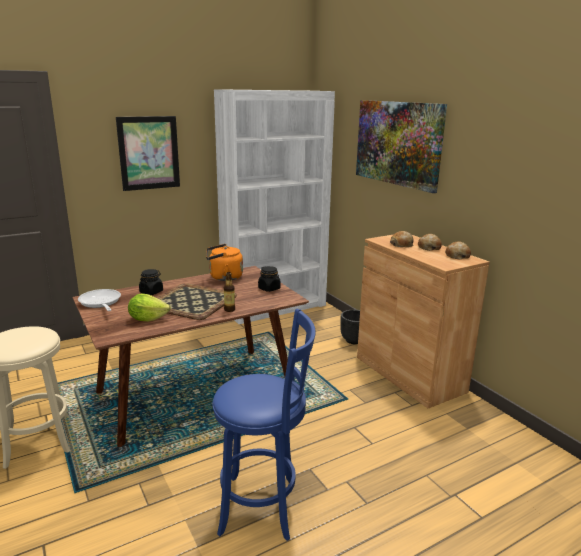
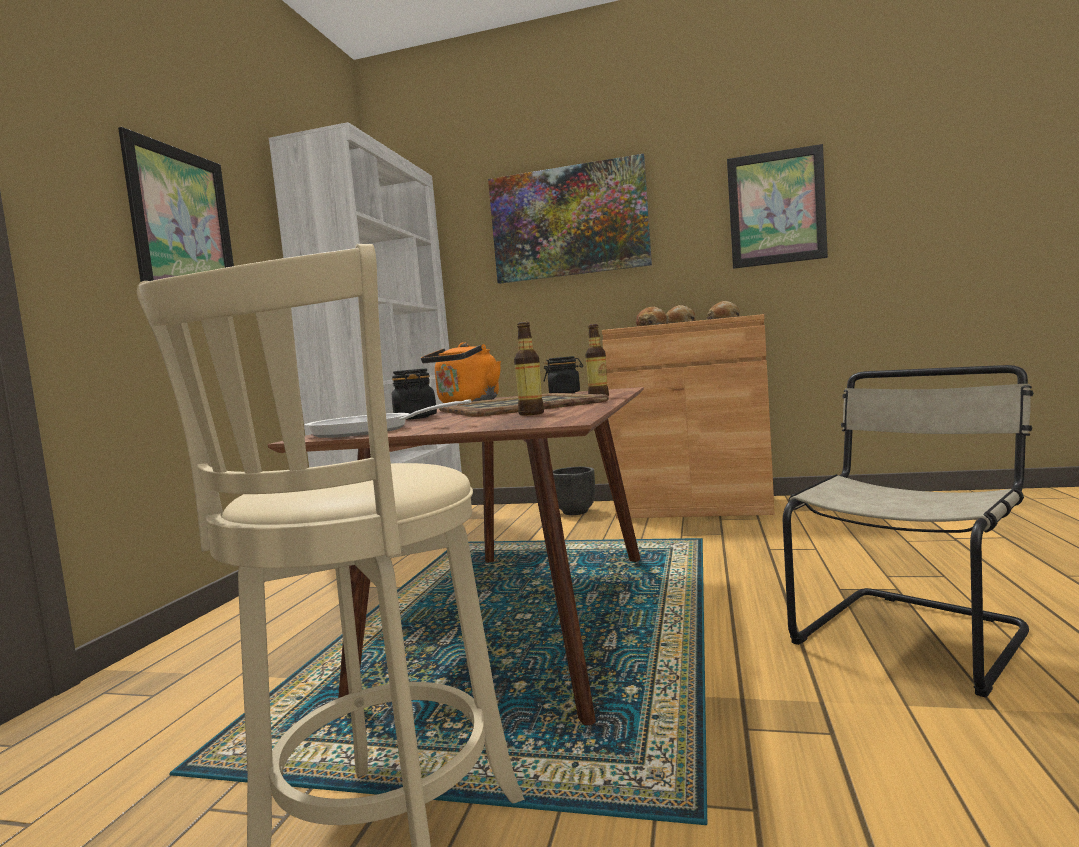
camera: 45 degrees left, 15 degrees down
lettuce [128,294,171,322] -> bottle [514,322,544,416]
blue stool [212,308,315,541] -> beige chair [783,365,1034,697]
none -> picture [727,144,828,269]

